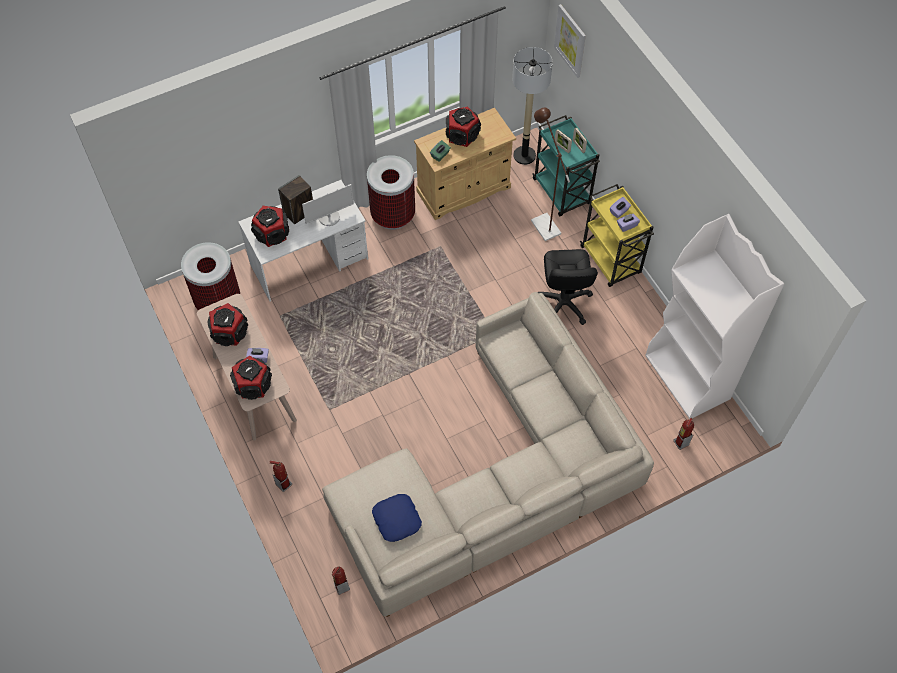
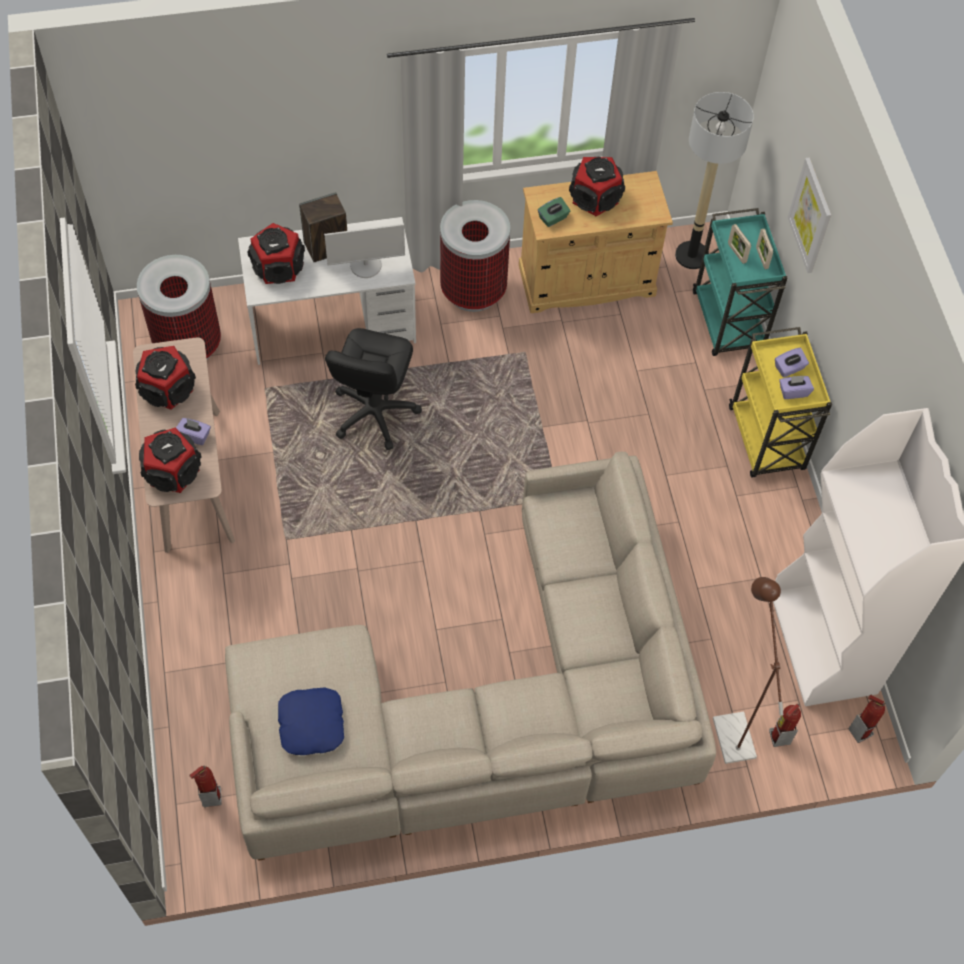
camera: 15 degrees right, 0 degrees up
fire extinguisher [269,460,292,492] -> fire extinguisher moved to [848,694,885,743]
brown floor lamp [531,108,570,241] -> brown floor lamp moved to [713,577,783,764]
black office chair [537,249,598,325] -> black office chair moved to [325,328,422,450]
picture [554,4,586,78] -> picture moved to [788,157,831,273]

